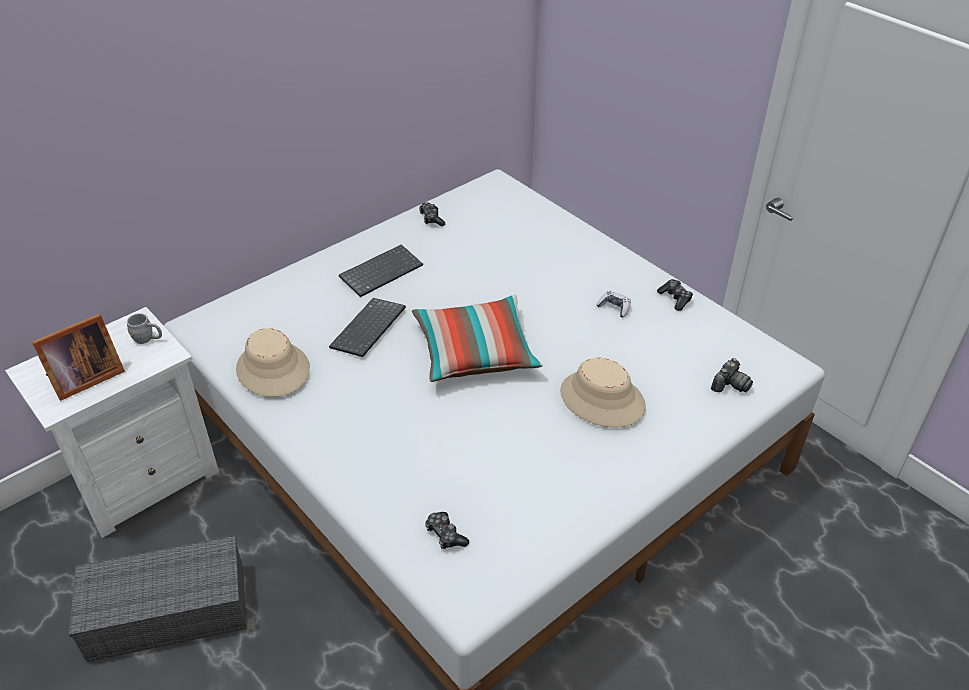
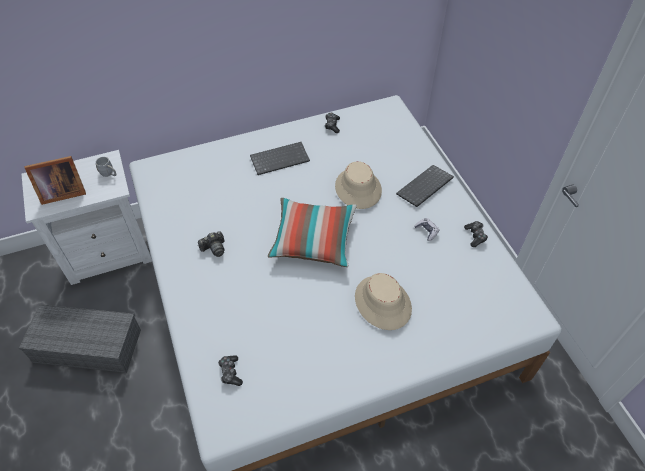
camera: 20 degrees right, 10 degrees up
beige hat [236,328,310,397] -> beige hat moved to [335,161,382,209]
keyboard [329,298,406,357] -> keyboard moved to [396,165,454,207]
camera [711,358,753,392] -> camera moved to [198,231,225,257]

